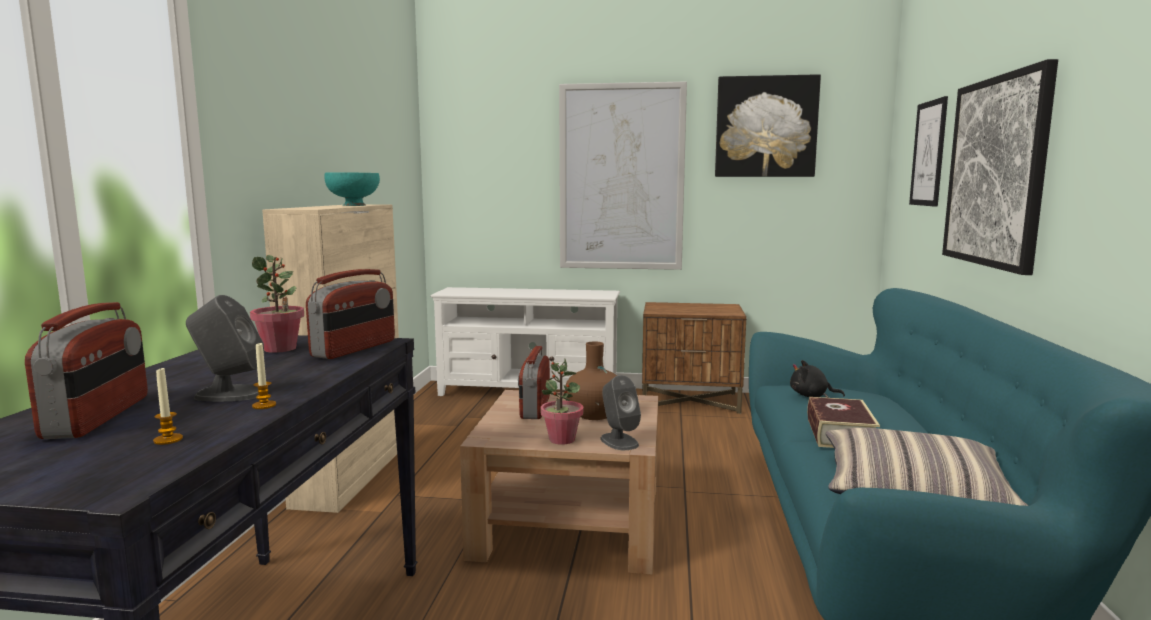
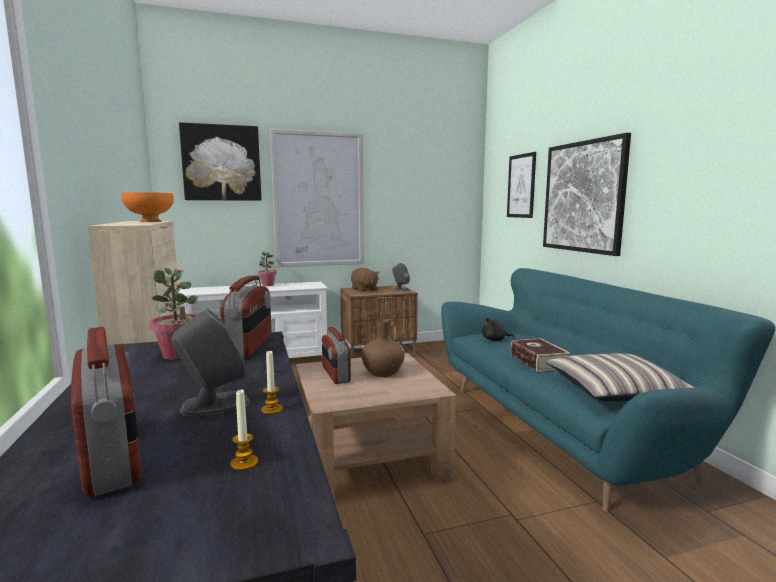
camera: 25 degrees left, 0 degrees up
turquoise bowl [324,172,380,206] -> orange bowl [121,192,174,222]
potted plant [540,359,584,445] -> potted plant moved to [258,252,277,286]
grey speaker [600,375,641,450] -> grey speaker moved to [392,263,410,292]
picture [715,74,821,177] -> picture moved to [179,122,261,201]
none -> brown plush toy [351,268,379,292]

